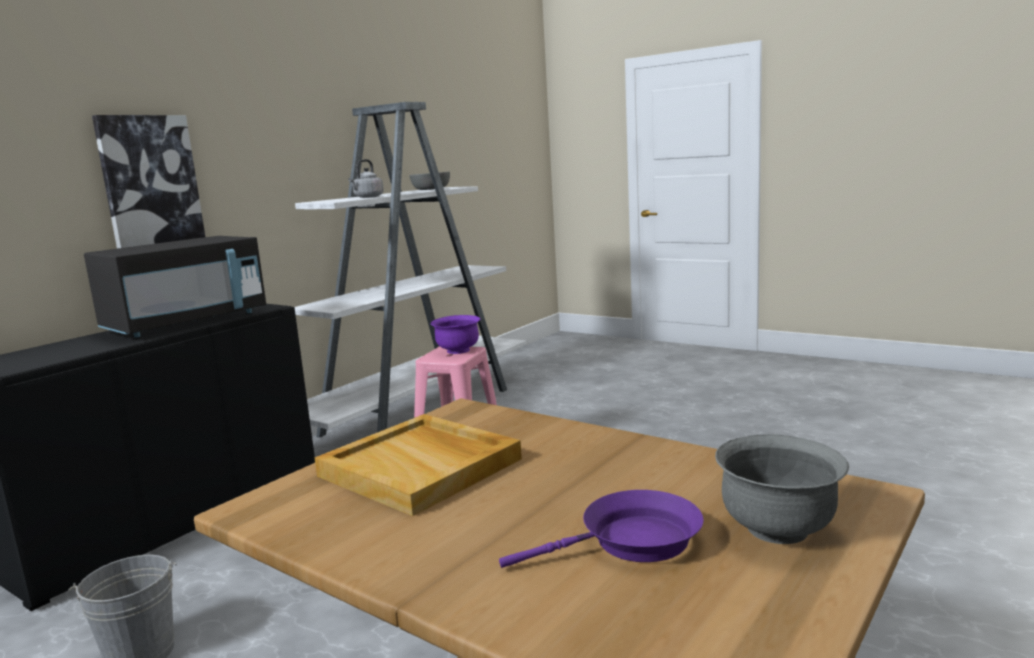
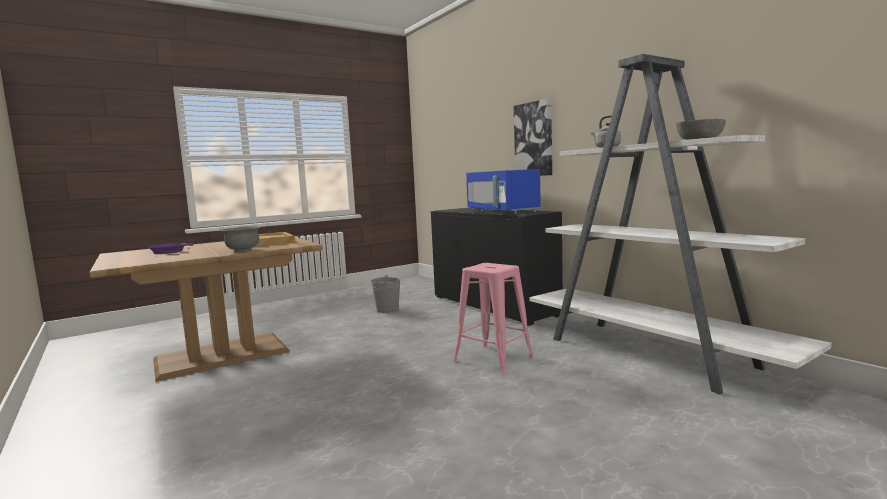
camera: 110 degrees right, 5 degrees down
black microwave [84,236,266,338] -> blue microwave [466,169,541,214]
purple bowl [430,315,480,354] -> none
grey bowl [715,434,849,544] -> grey bowl moved to [220,226,260,252]

